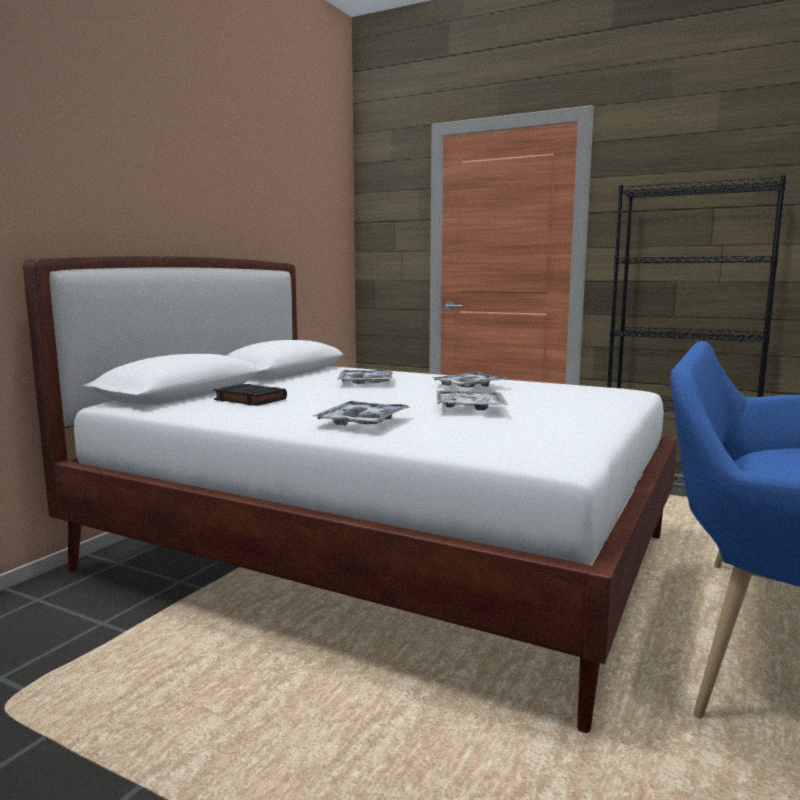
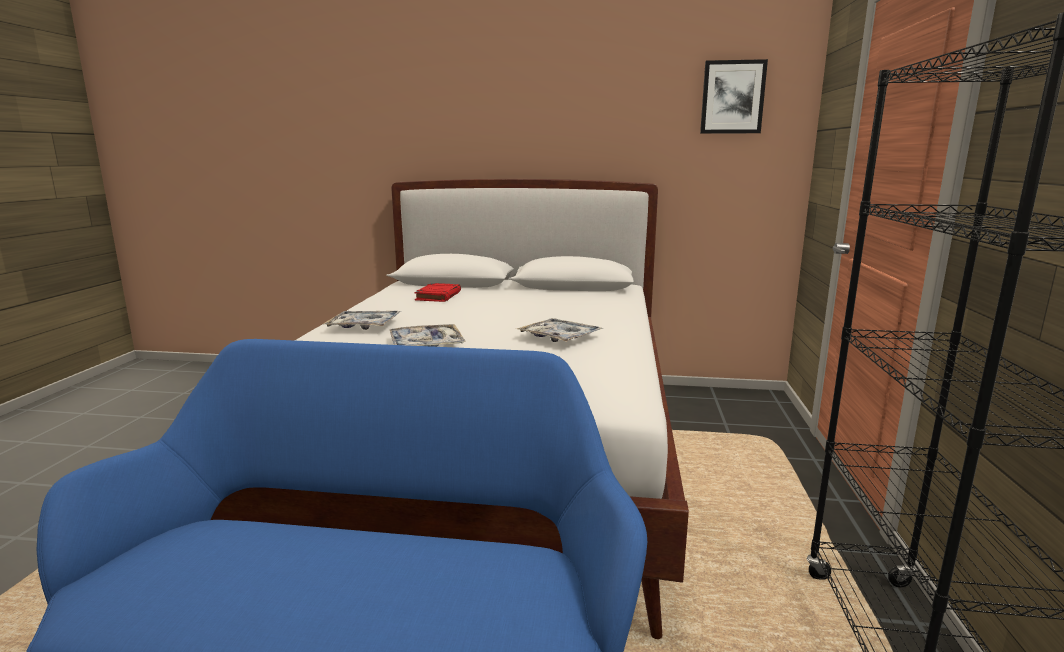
camera: 70 degrees right, 5 degrees up
black book [214,384,287,406] -> red book [414,283,461,302]
tray [337,369,393,384] -> none
none -> picture [700,59,768,134]

